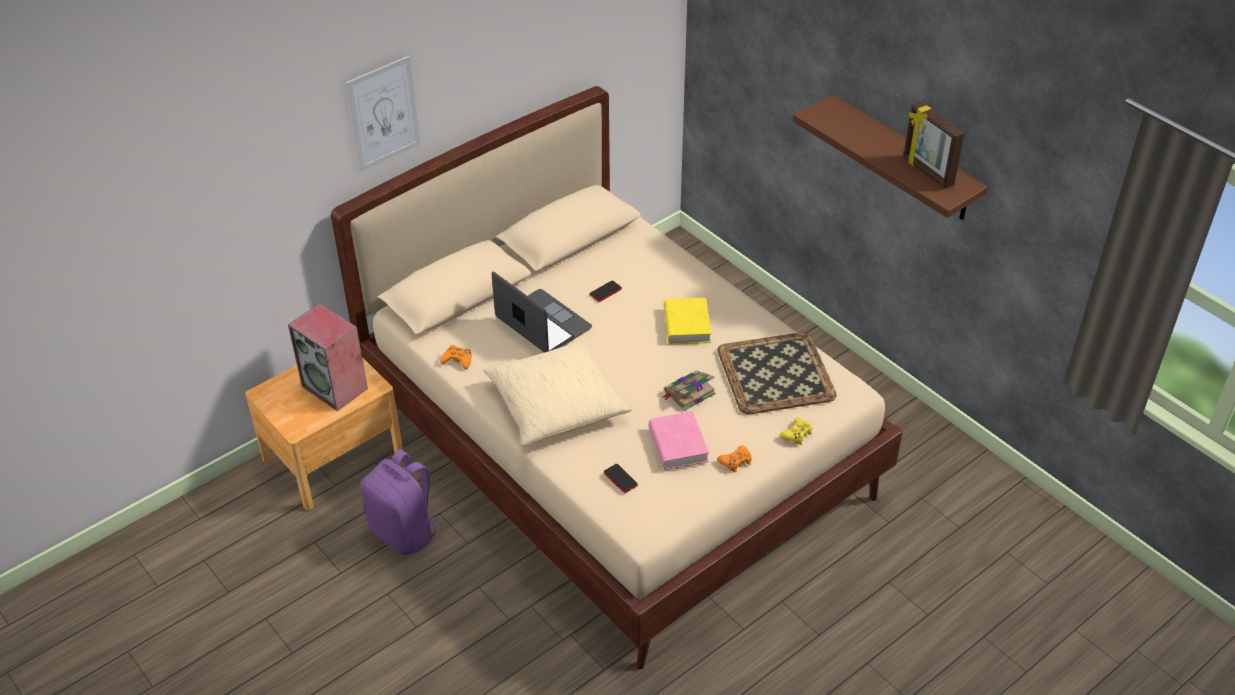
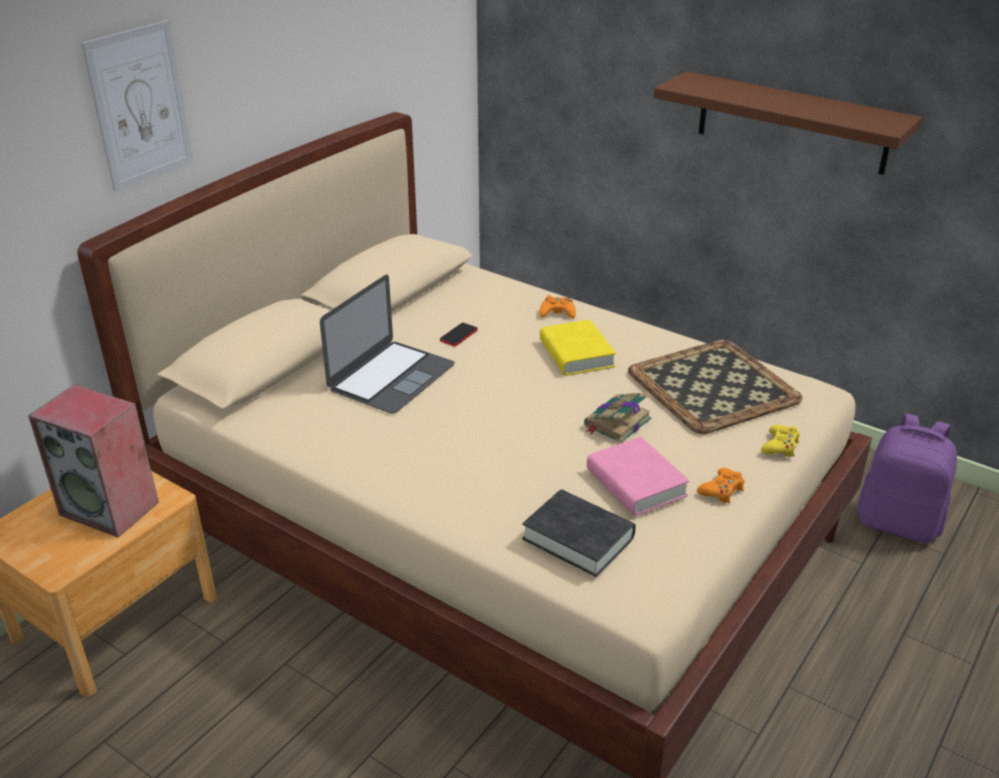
camera: 15 degrees left, 10 degrees down
purple backpack [360,449,444,555] -> purple backpack moved to [857,413,957,543]
orange game controller [440,345,472,370] -> orange game controller moved to [540,295,576,318]
beige pillow [483,339,632,446] -> none
laptop [492,272,592,353] -> laptop turned 90 degrees clockwise [320,275,455,414]
phone [604,464,638,493] -> black book [522,489,636,577]
picture frame [903,101,965,189] -> none

